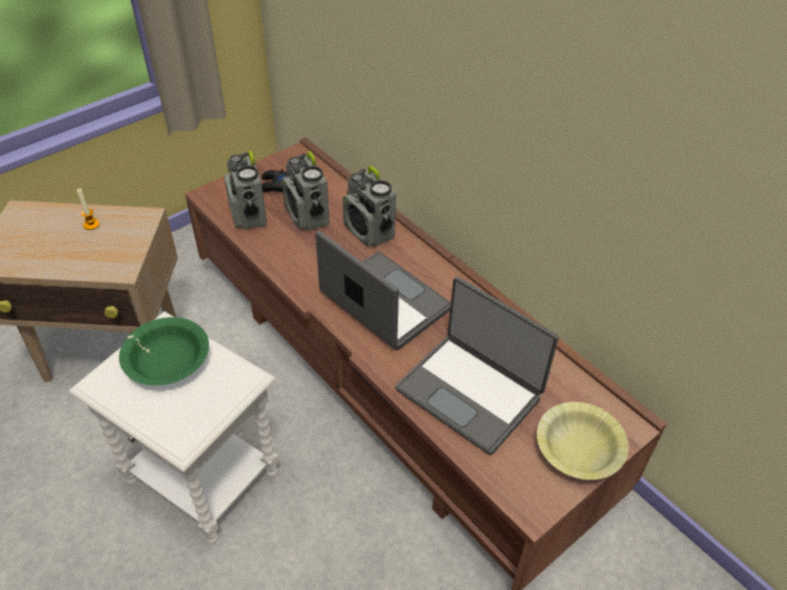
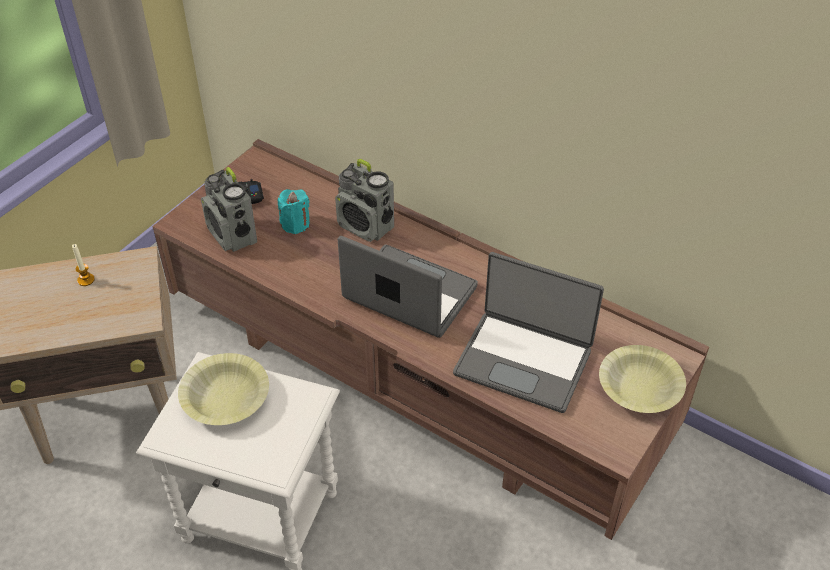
camera: 15 degrees left, 0 degrees up
green bowl [119,317,209,386] -> yellow bowl [178,353,269,425]
radio [282,151,330,231] -> turquoise candle [278,189,310,234]

